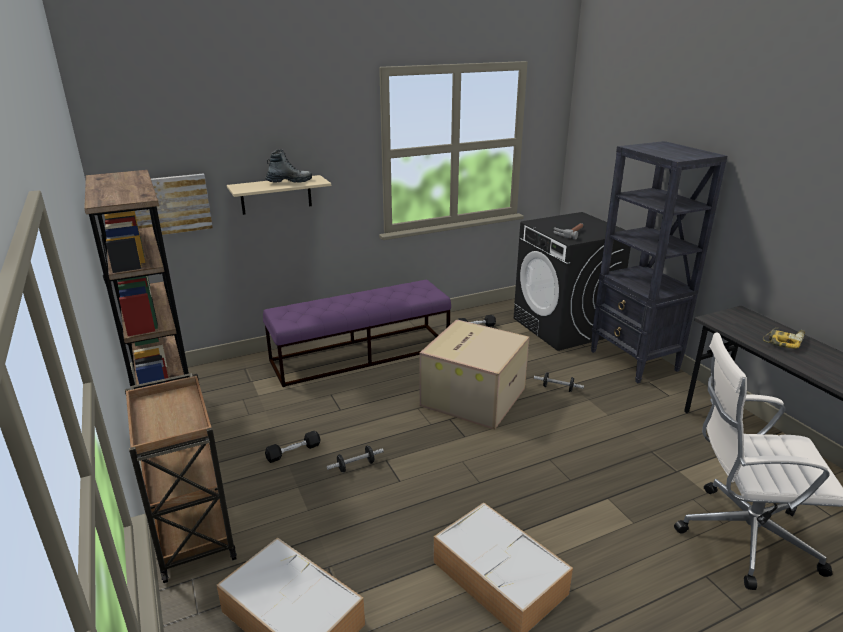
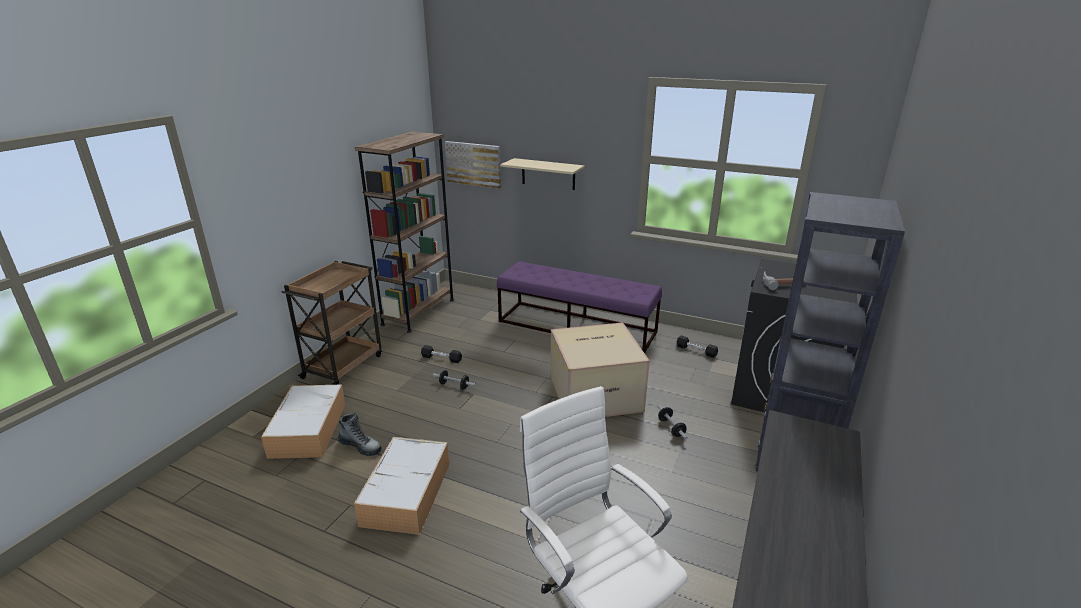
camera: 50 degrees right, 0 degrees up
boot [265,149,312,183] -> boot moved to [338,412,382,456]
power drill [763,328,805,348] -> none

